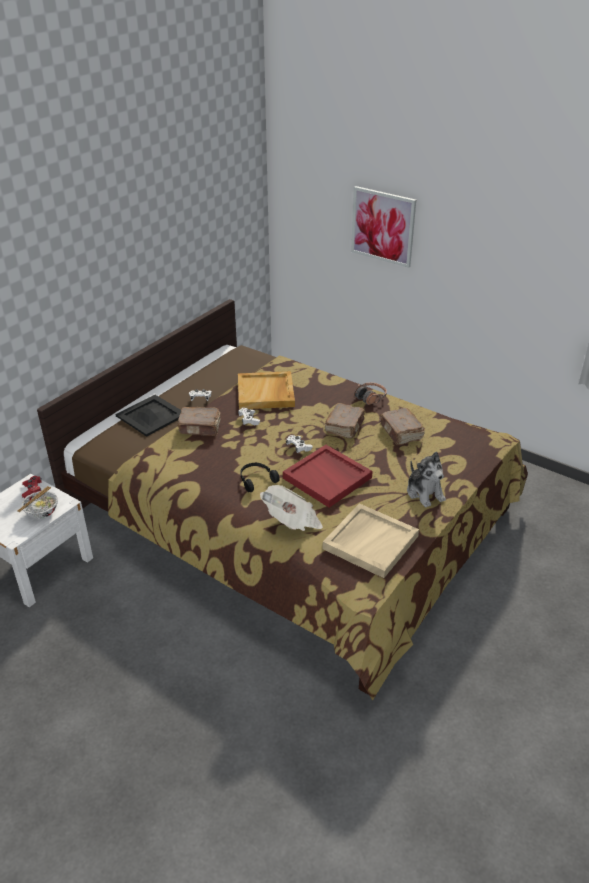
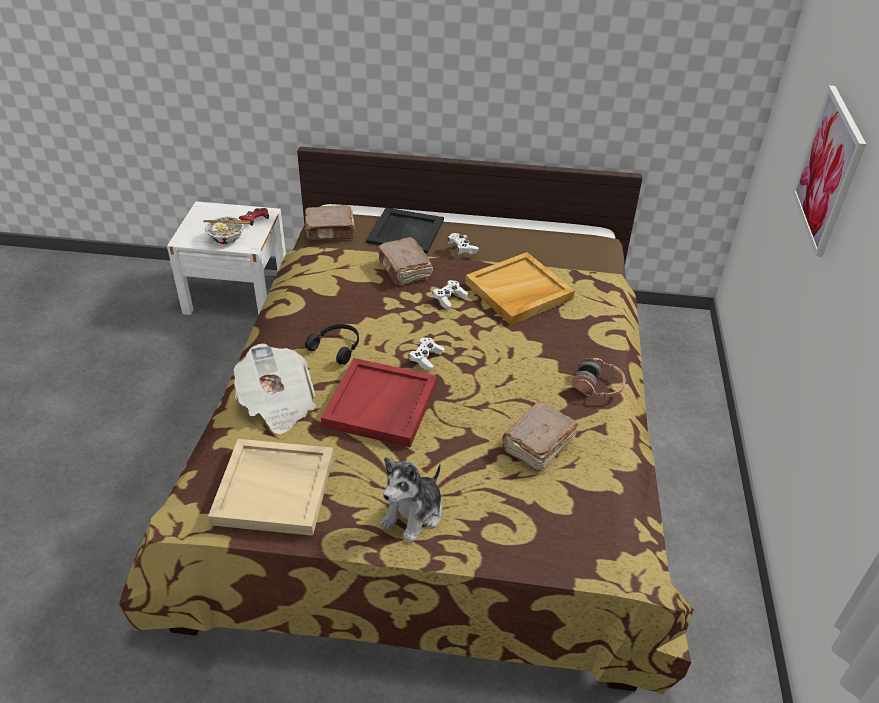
camera: 60 degrees right, 5 degrees up
brown book [325,403,365,438] -> brown book moved to [305,205,355,240]

